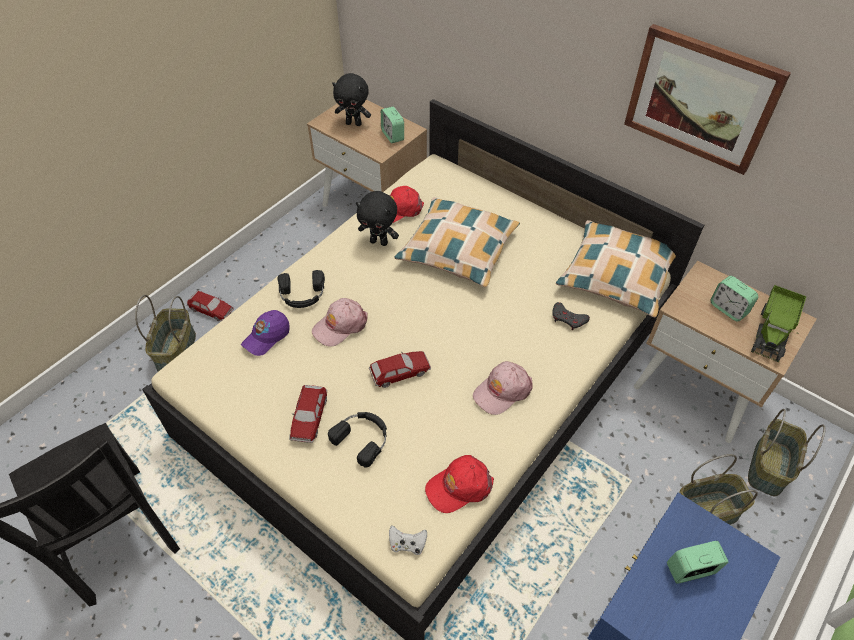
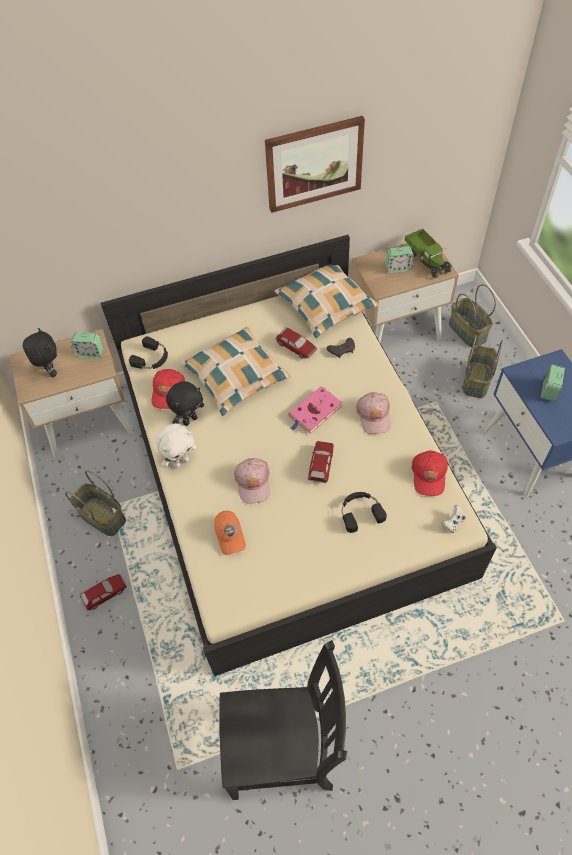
camera: 55 degrees left, 5 degrees up
basket [135,295,196,372] -> basket moved to [65,470,126,536]
purple cap [241,310,289,356] -> orange cap [214,511,246,555]
black headphones [278,270,325,308] -> black headphones moved to [129,336,168,369]
toy car [289,385,327,443] -> toy car moved to [275,328,317,359]
black plush toy [332,73,371,126] -> black plush toy turned 75 degrees counterclockwise [23,328,57,378]
none -> white plush toy [156,423,196,468]
none -> pink book [289,386,342,434]

